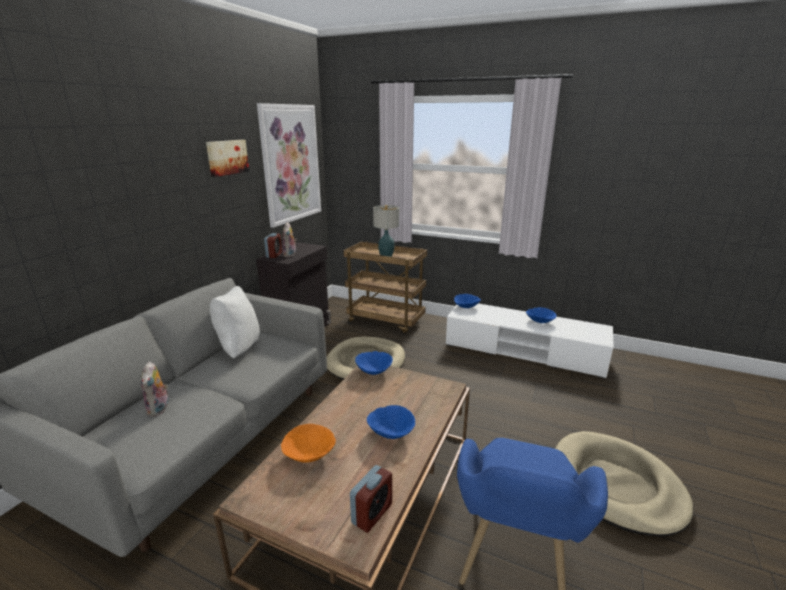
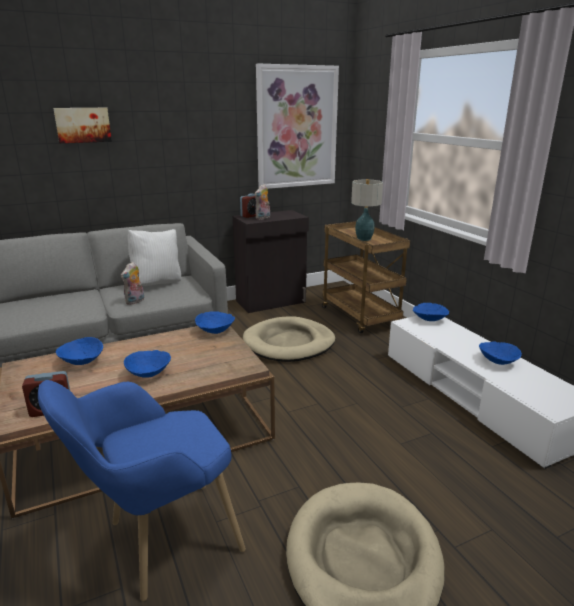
camera: 40 degrees right, 0 degrees up
plush toy [141,361,169,417] -> plush toy moved to [121,262,144,305]
picture [206,140,249,177] -> picture moved to [53,108,112,143]
orange bowl [281,424,336,463] -> blue bowl [56,337,103,365]

